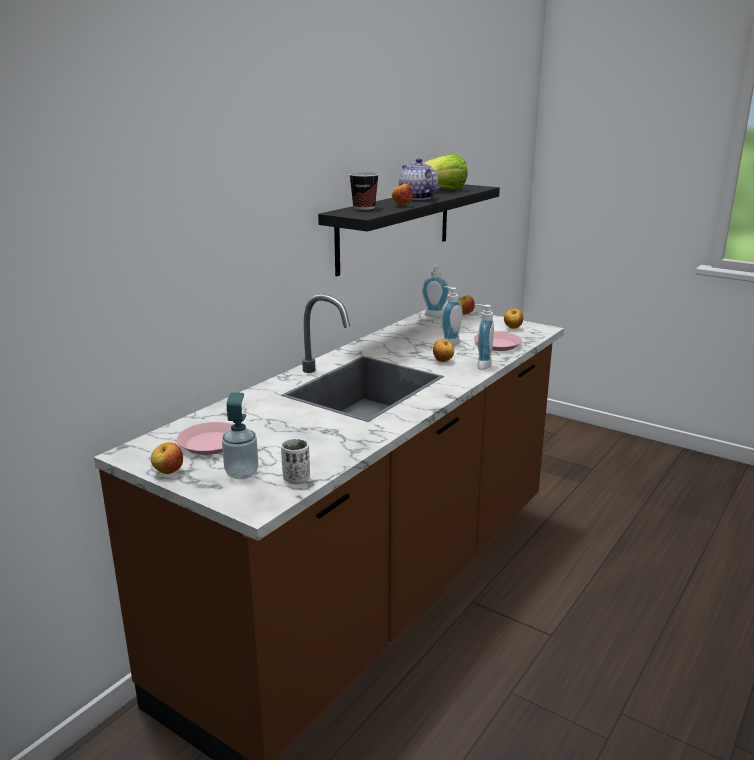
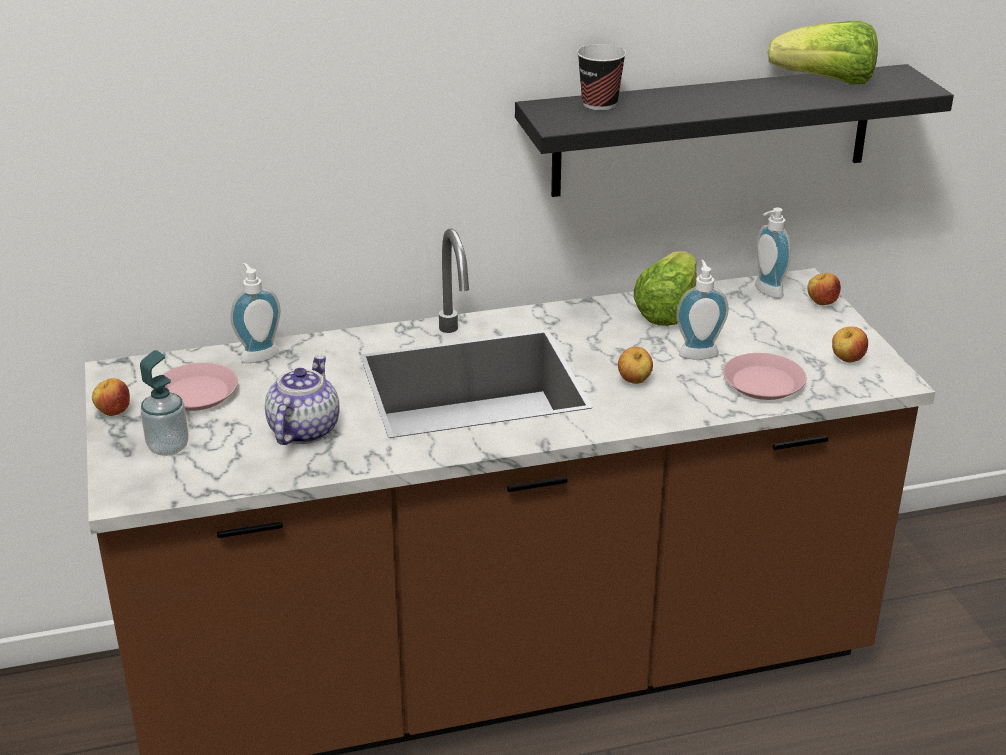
camera: 40 degrees right, 10 degrees up
white cup [281,439,310,484] -> none
apple [392,184,413,206] -> none
teapot [399,158,438,200] -> teapot moved to [265,355,339,445]
soap dispenser [475,304,494,370] -> soap dispenser moved to [230,263,281,363]
none -> lettuce [634,251,697,326]

